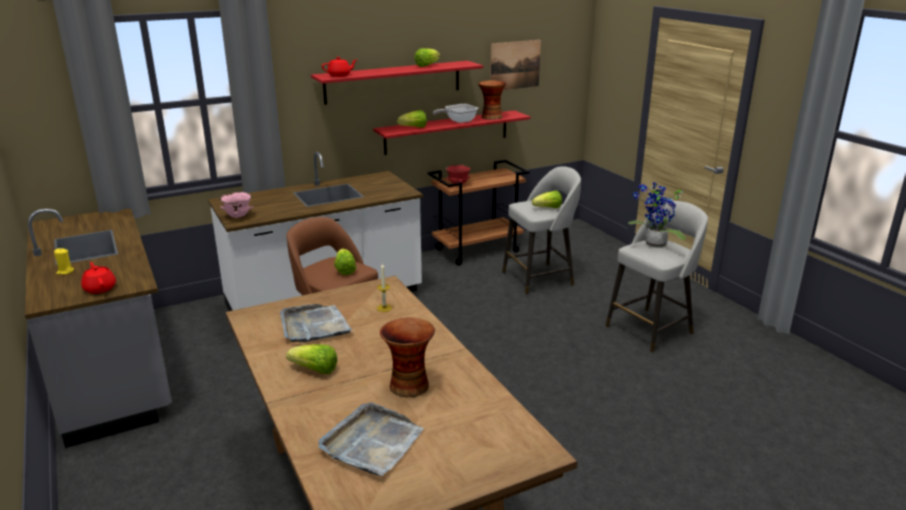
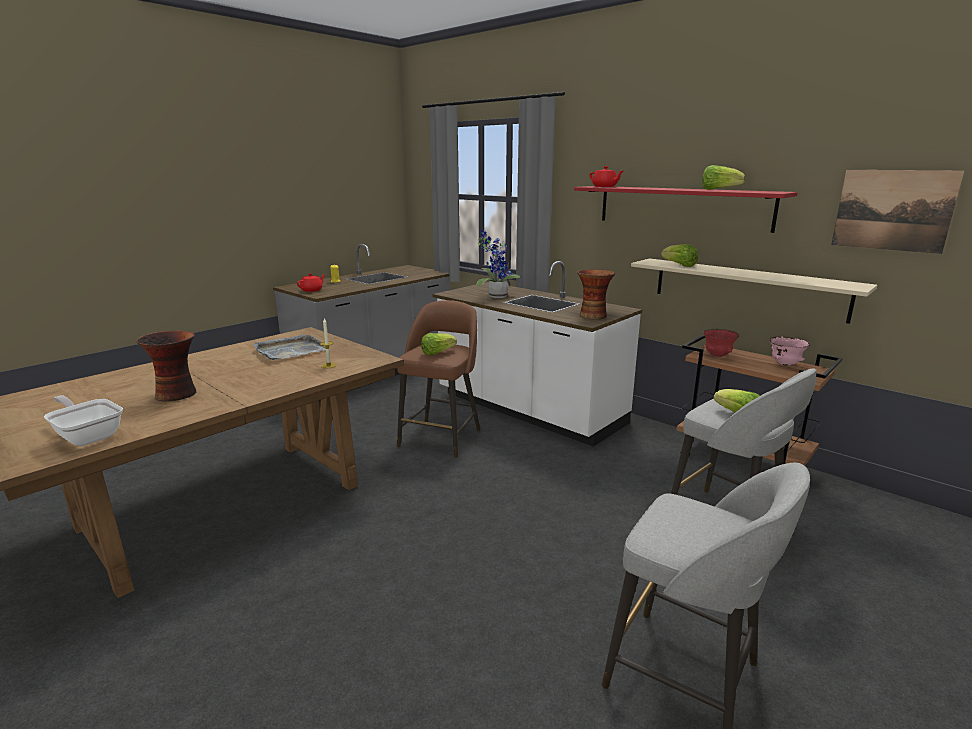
camera: 70 degrees right, 5 degrees down
pink bowl [220,192,253,218] -> pink bowl moved to [769,336,810,366]
lettuce [286,344,338,374] -> none
grey tray [318,403,424,476] -> none
red shelf [373,110,531,155] -> beige shelf [631,258,878,324]
frying pan [433,104,478,123] -> frying pan moved to [44,396,123,446]
vase [478,80,507,120] -> vase moved to [577,269,615,320]
potted plant [628,182,686,248] -> potted plant moved to [476,229,520,298]

